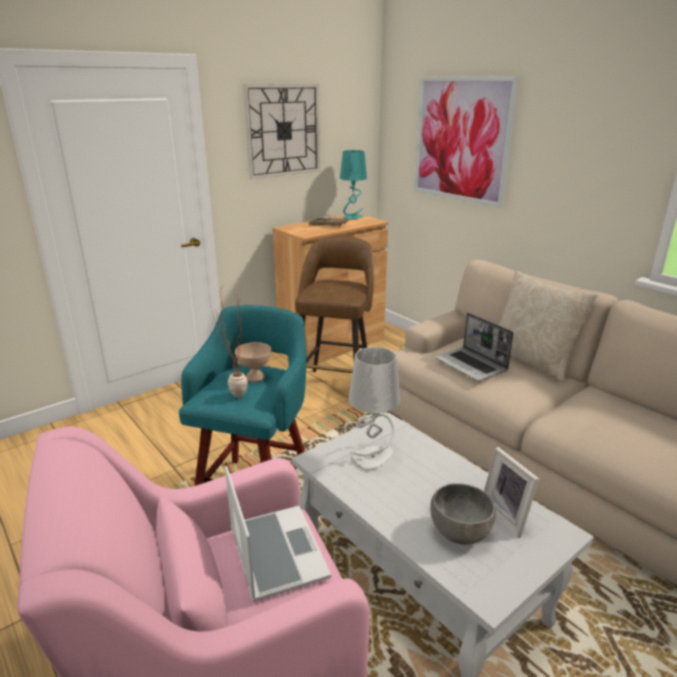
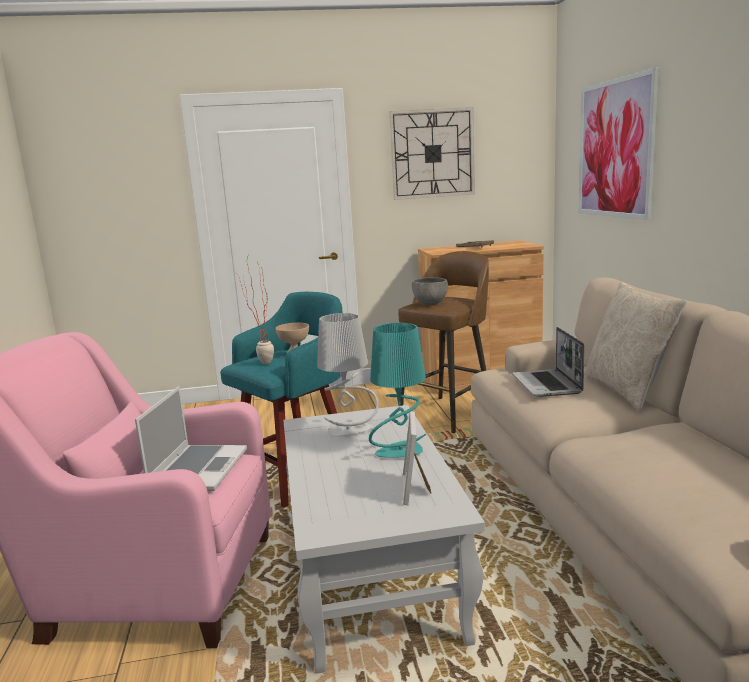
camera: 30 degrees right, 10 degrees down
turquoise table lamp [340,150,367,219] -> turquoise table lamp moved to [369,323,426,458]
grey bowl [430,483,496,545] -> grey bowl moved to [412,277,448,305]

